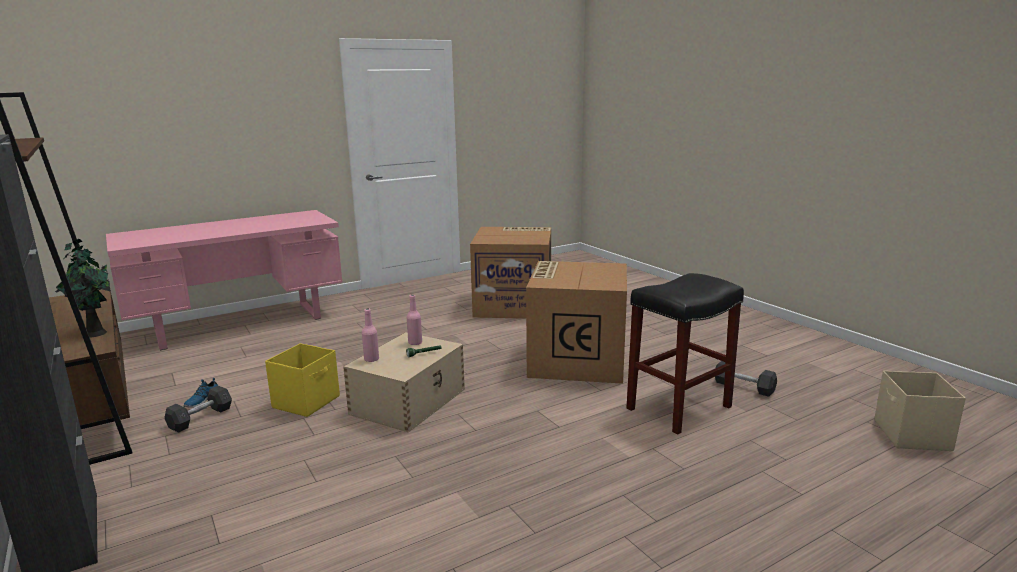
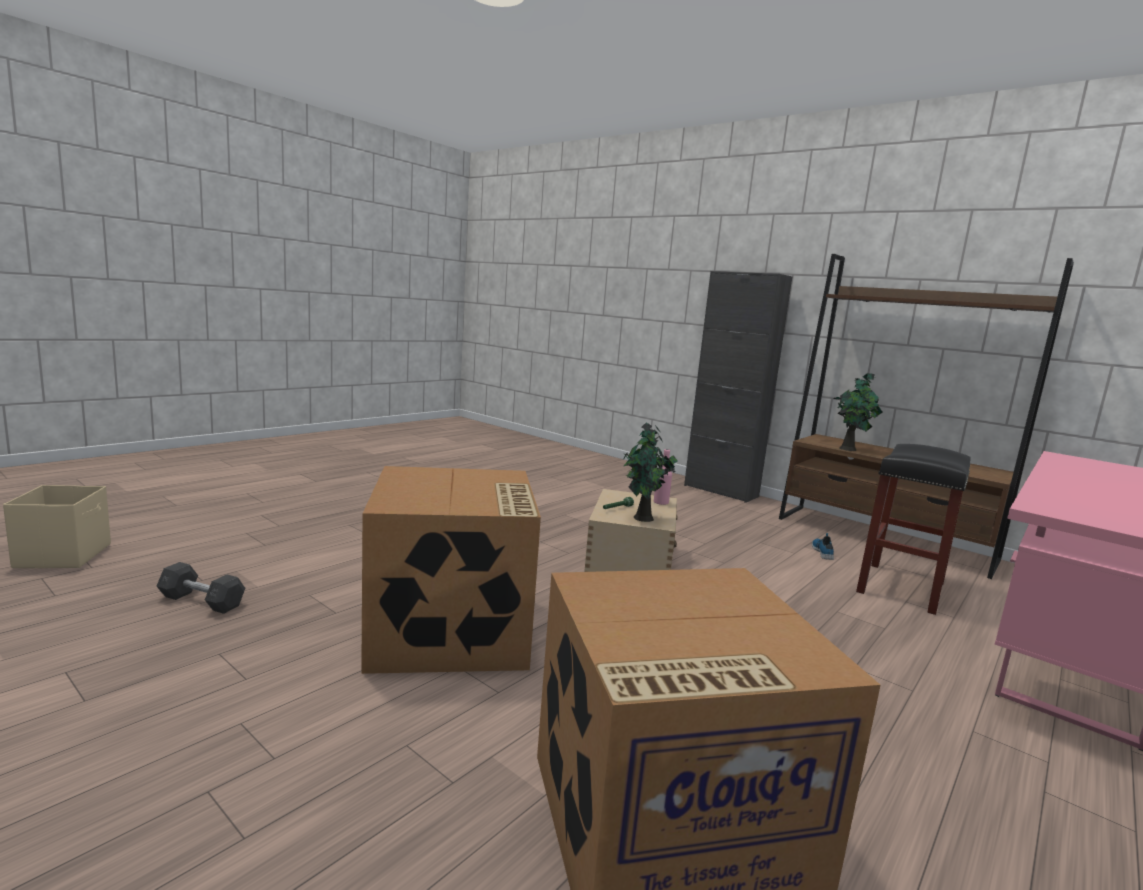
camera: 160 degrees right, 5 degrees down
grey dumbbell [164,386,232,433] -> none
yellow storage box [265,343,340,417] -> none
pink bottle [407,295,422,345] -> potted plant [623,422,678,522]
black stool [626,273,744,434] -> black stool moved to [856,444,971,615]

